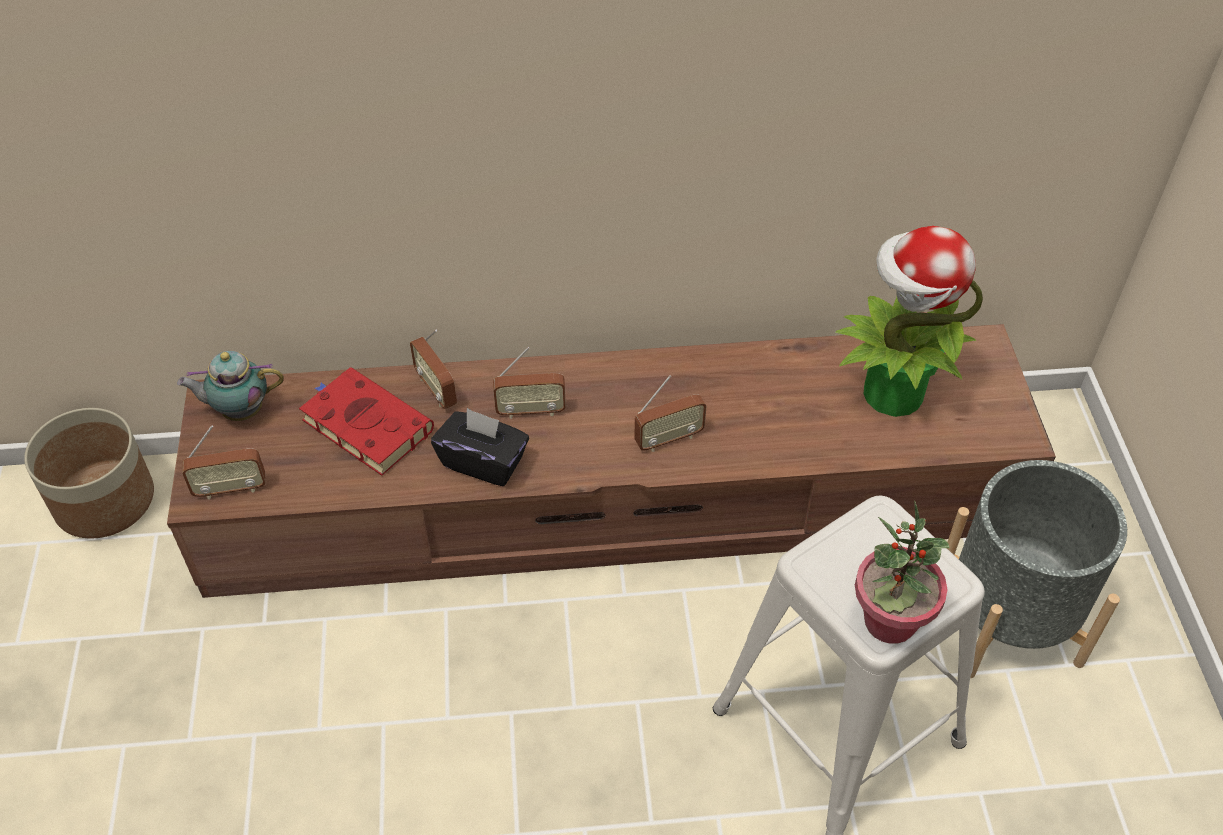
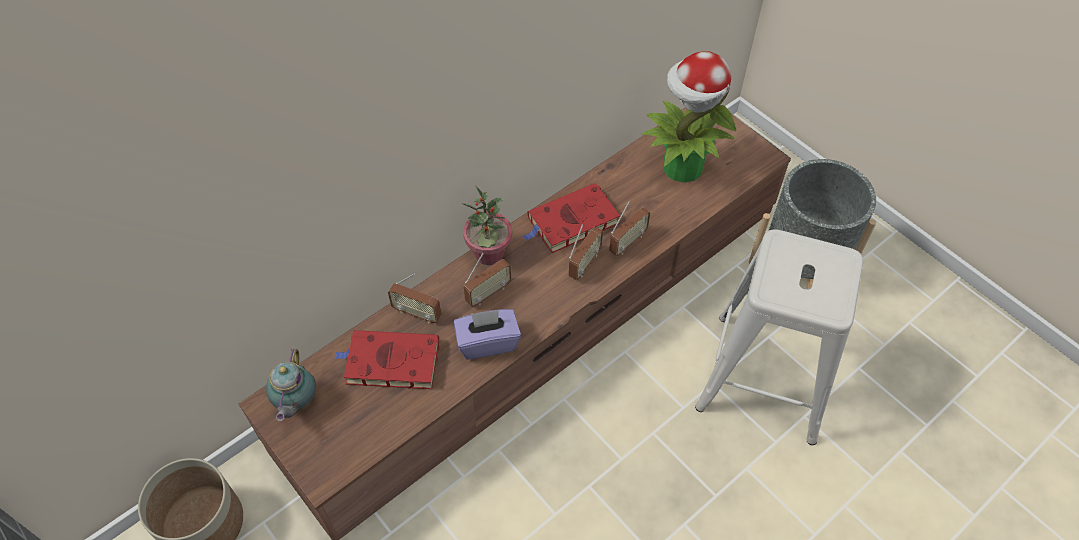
camera: 35 degrees left, 5 degrees up
teapot [177,351,284,421] -> teapot turned 45 degrees counterclockwise [266,348,316,421]
radio [182,425,266,499] -> radio moved to [609,201,650,256]
black tissue box [431,408,529,486] -> purple tissue box [453,309,521,360]
potted plant [855,500,949,644] -> potted plant moved to [462,186,512,265]
none -> red book [522,183,620,253]

